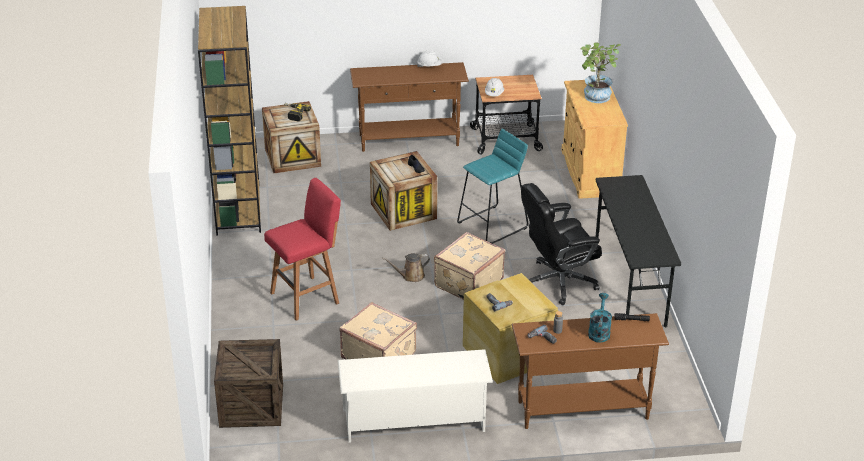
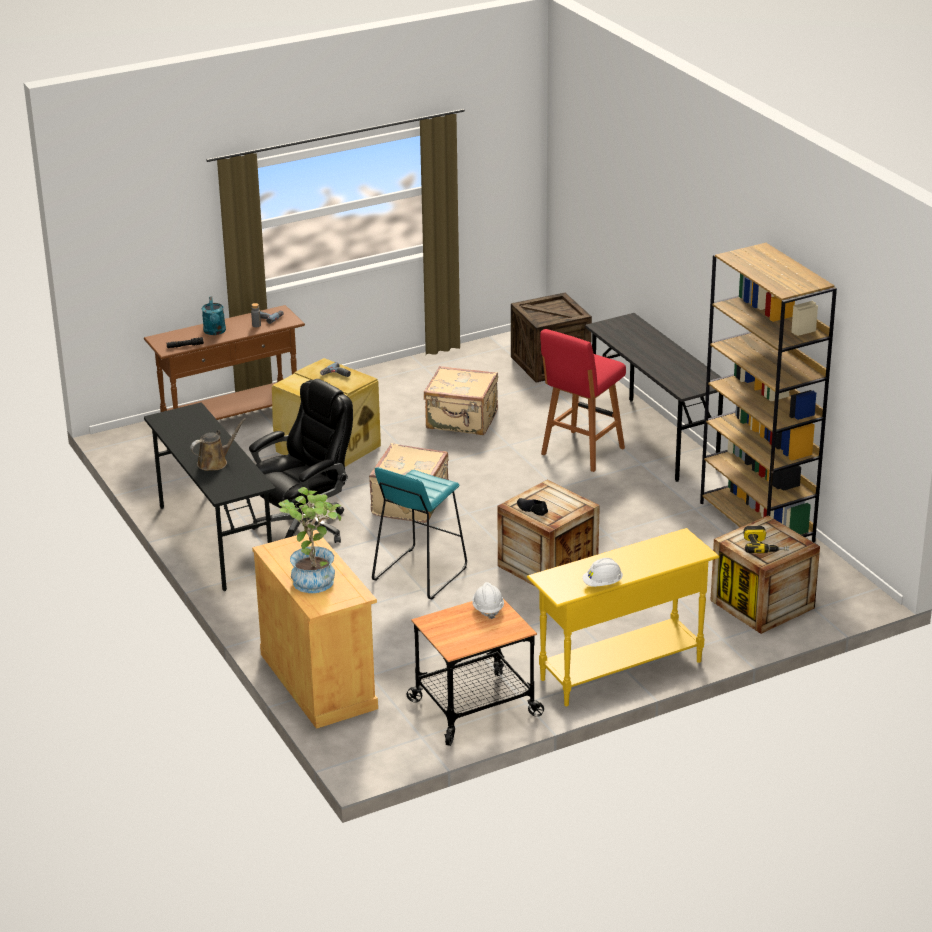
camera: 160 degrees right, 5 degrees down
white shoe rack [338,349,493,443] -> none
brown console table [350,62,469,152] -> yellow console table [527,528,719,706]
brown watering can [382,253,430,282] -> brown watering can moved to [190,418,246,471]
none -> grey desk [585,313,723,482]

